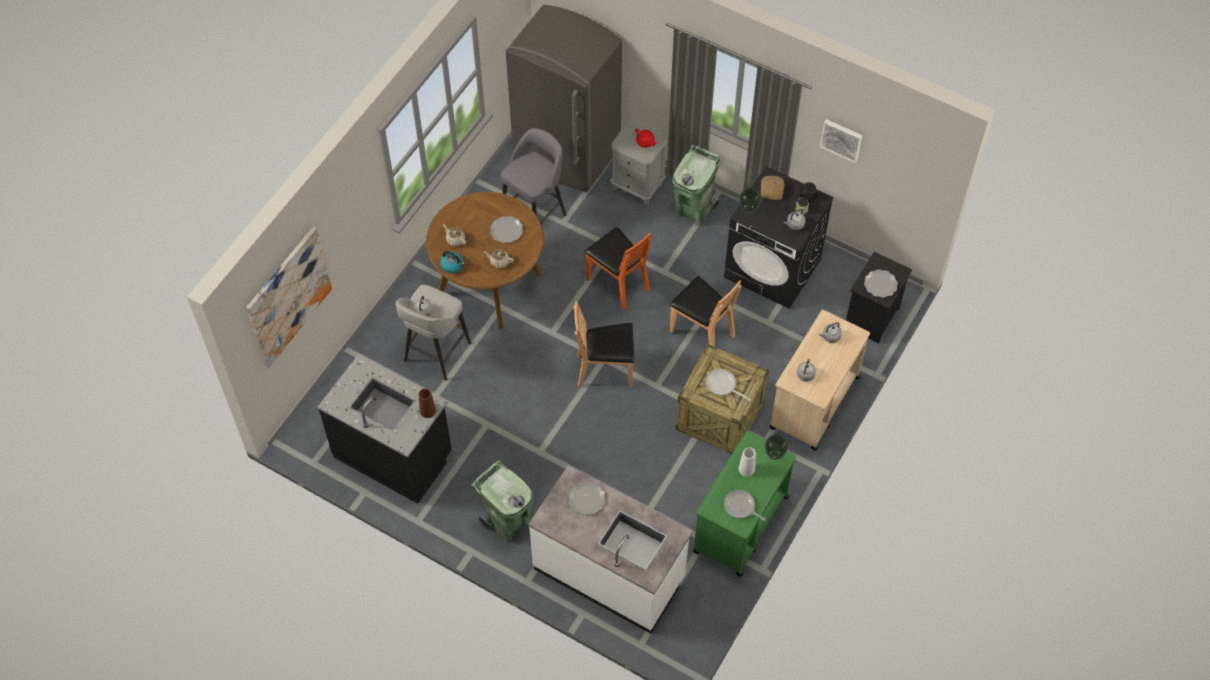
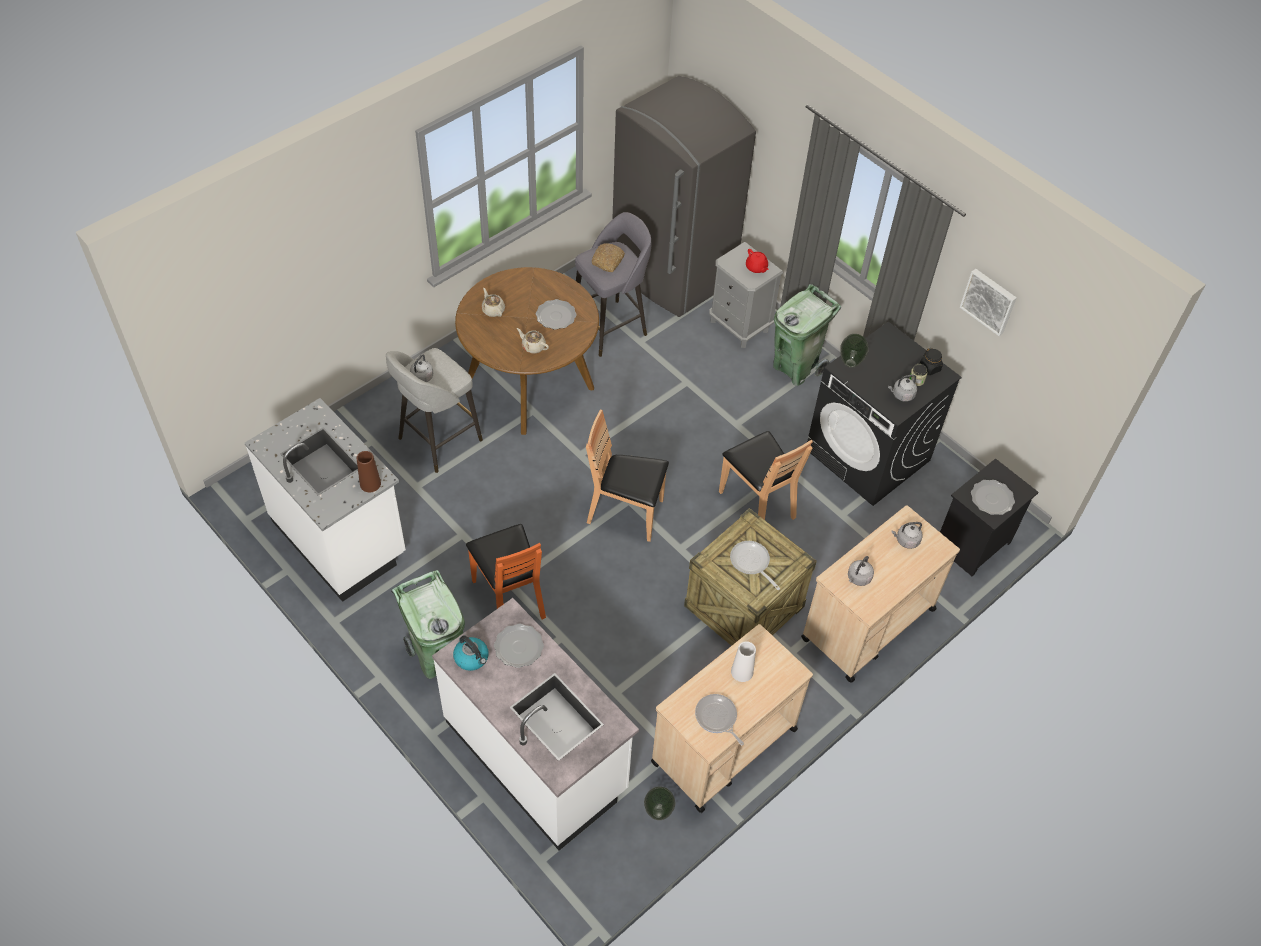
camera: 15 degrees right, 5 degrees down
picture [246,226,332,367] -> none
black counter [317,354,452,504] -> white counter [245,398,406,602]
kettle [440,251,465,274] -> kettle moved to [453,635,489,671]
orange chair [585,227,652,310] -> orange chair moved to [466,524,546,619]
green cart [693,431,796,577] -> beige cart [651,624,813,813]
bread [761,175,784,200] -> bread moved to [592,243,625,272]
vase [765,434,788,460] -> vase moved to [644,787,675,820]

